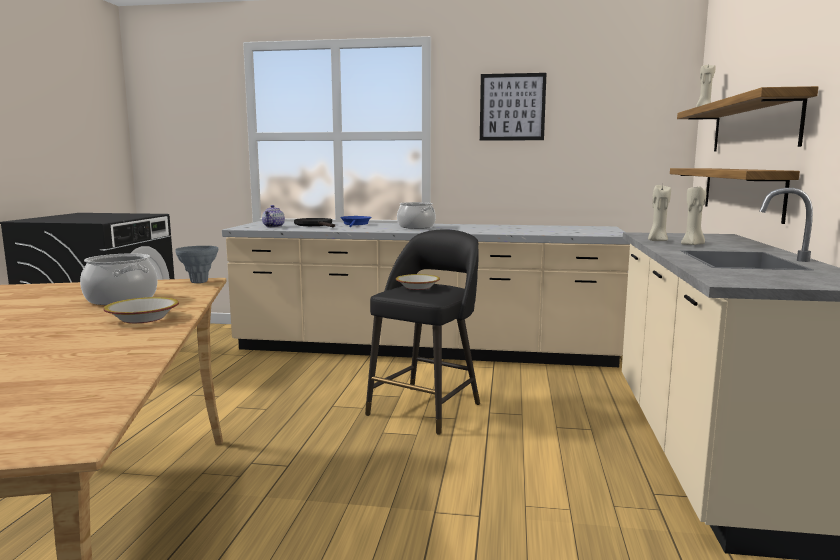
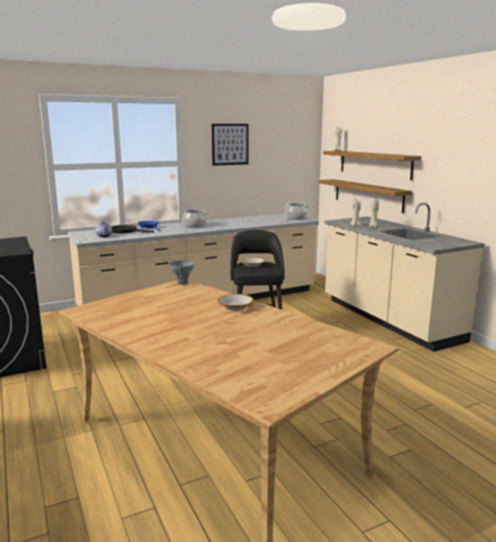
camera: 35 degrees left, 5 degrees up
cooking pot [80,253,158,305] -> cooking pot moved to [284,203,309,220]

